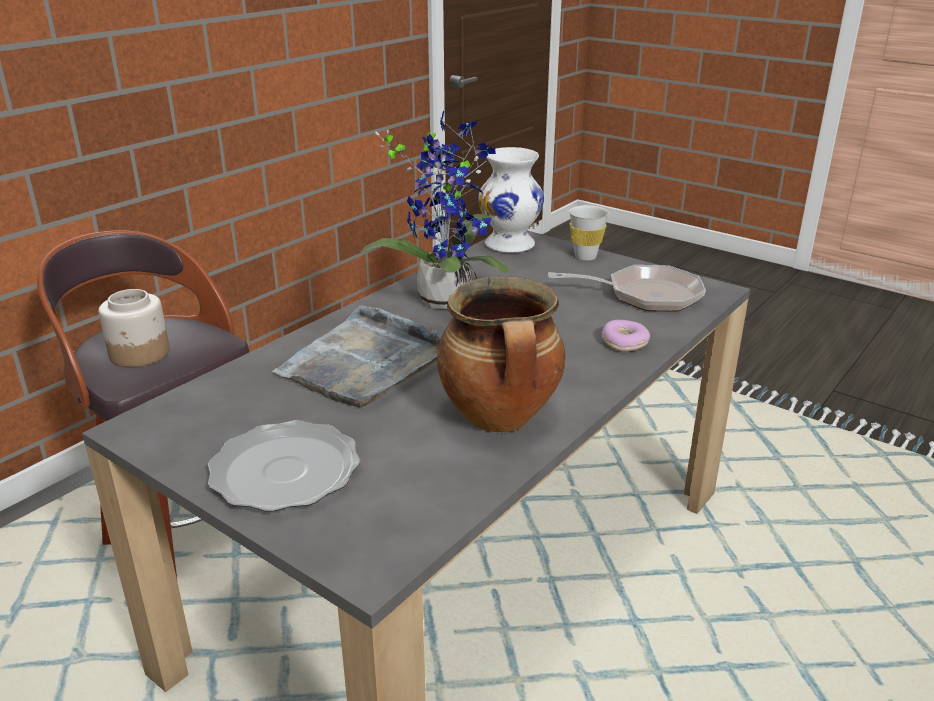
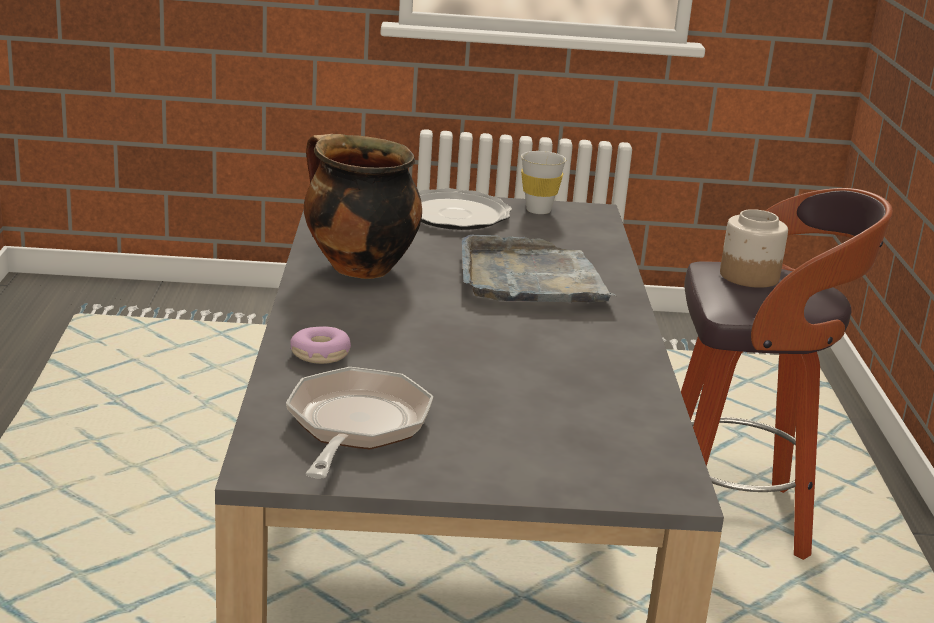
camera: 140 degrees right, 5 degrees down
potted plant [360,111,509,309] -> none
white vase [478,147,544,253] -> none
frying pan [548,265,706,312] -> frying pan turned 135 degrees clockwise [286,367,433,478]
white cup [569,205,609,261] -> white cup moved to [521,151,566,214]

